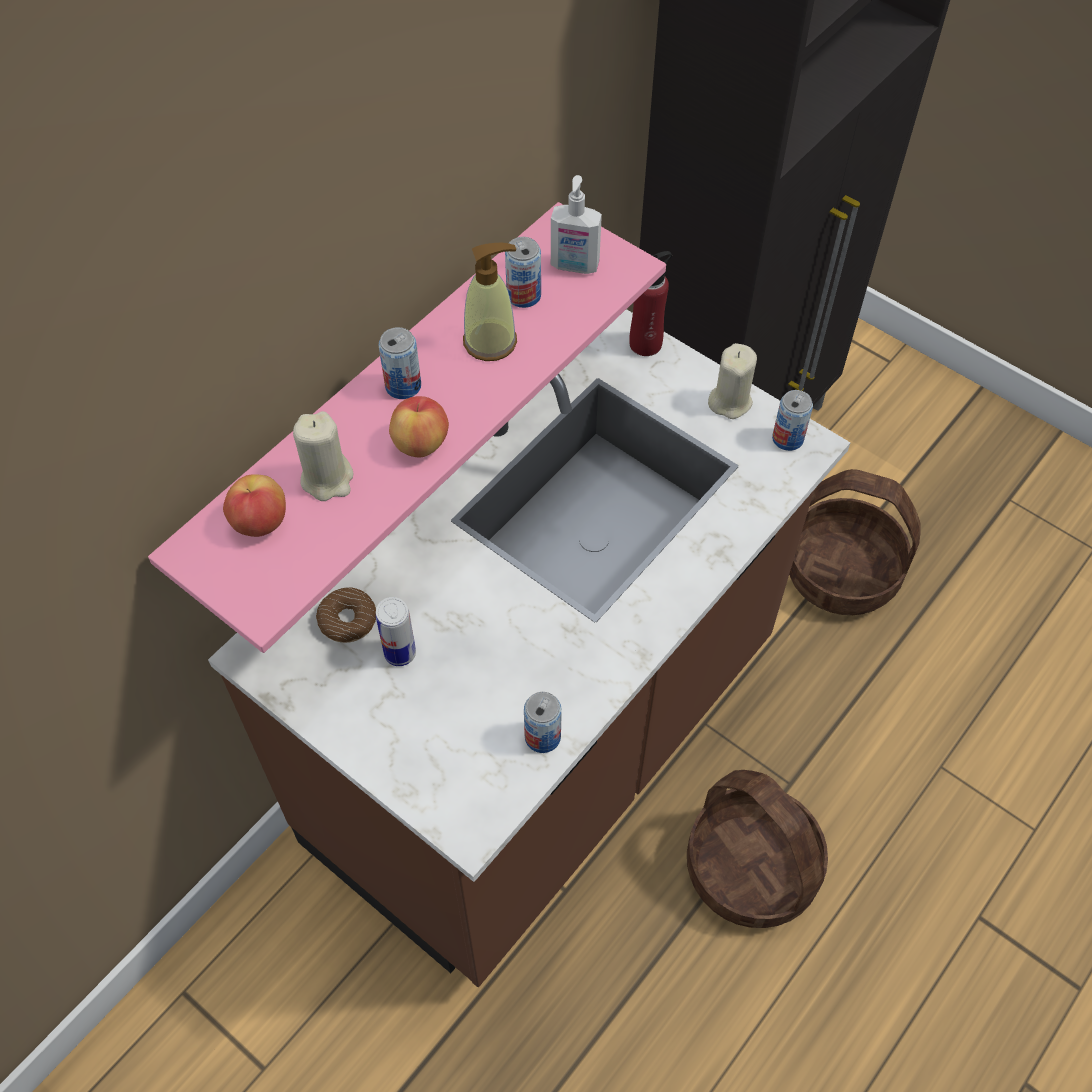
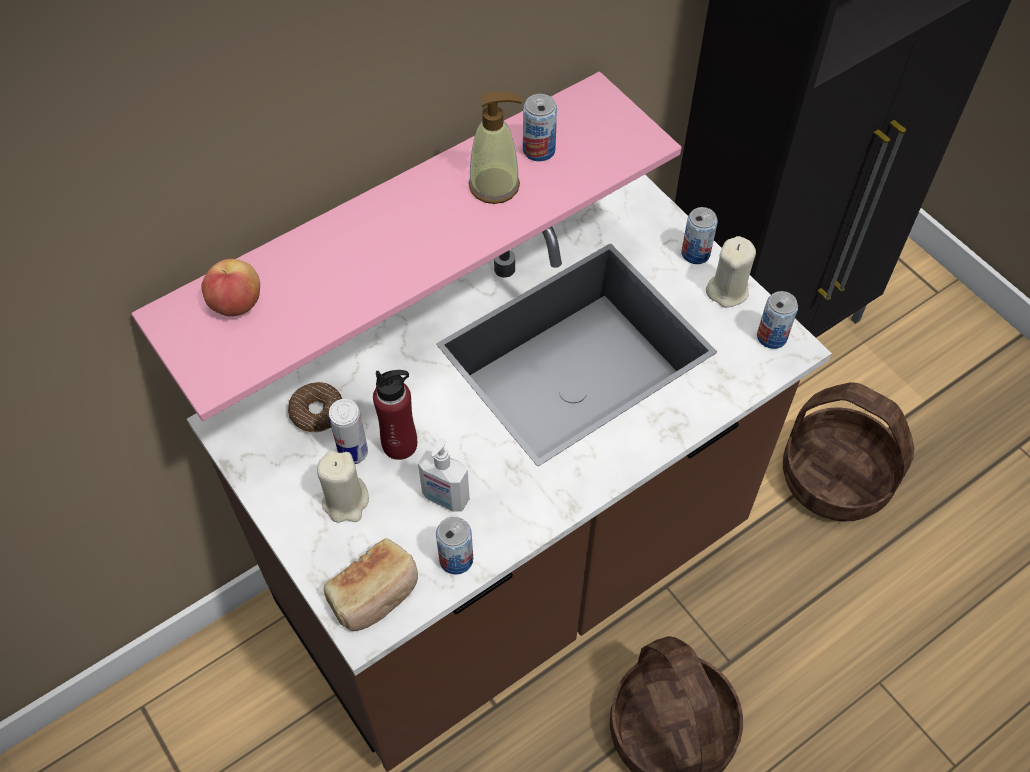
camera: 15 degrees right, 0 degrees up
beige candle [293,411,354,501] -> beige candle moved to [317,451,369,523]
can [378,327,421,399] -> can moved to [681,207,718,264]
apple [389,396,449,457] -> none
soap dispenser [551,175,602,274] -> soap dispenser moved to [418,438,470,512]
red bottle [629,251,672,356] -> red bottle moved to [373,370,417,460]
none -> bread [324,538,418,631]

